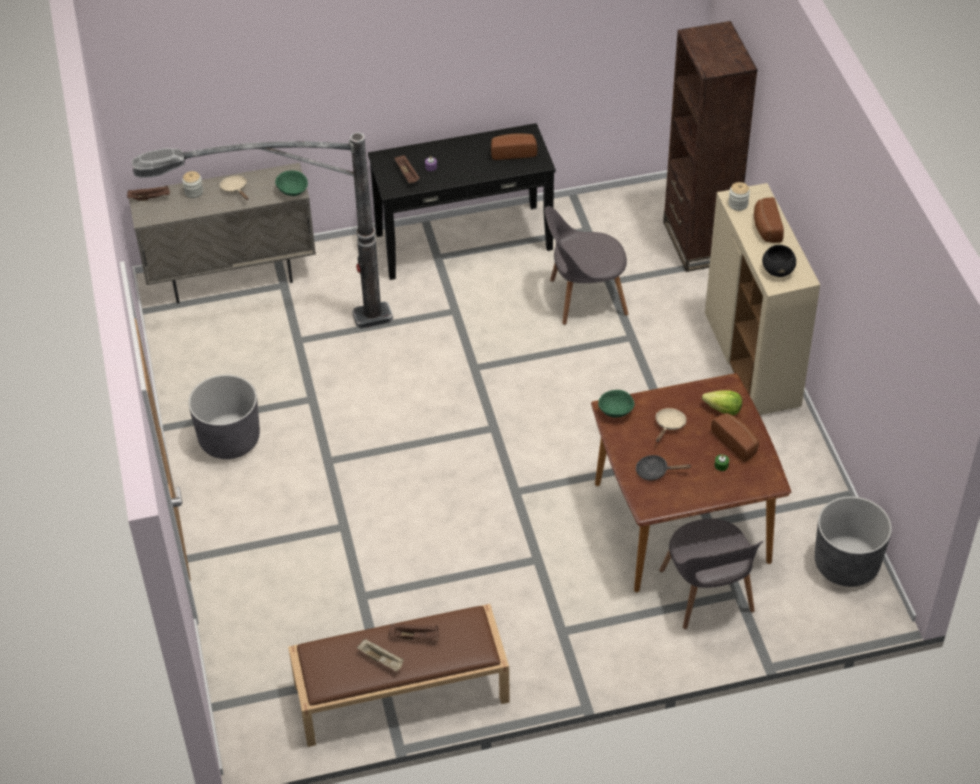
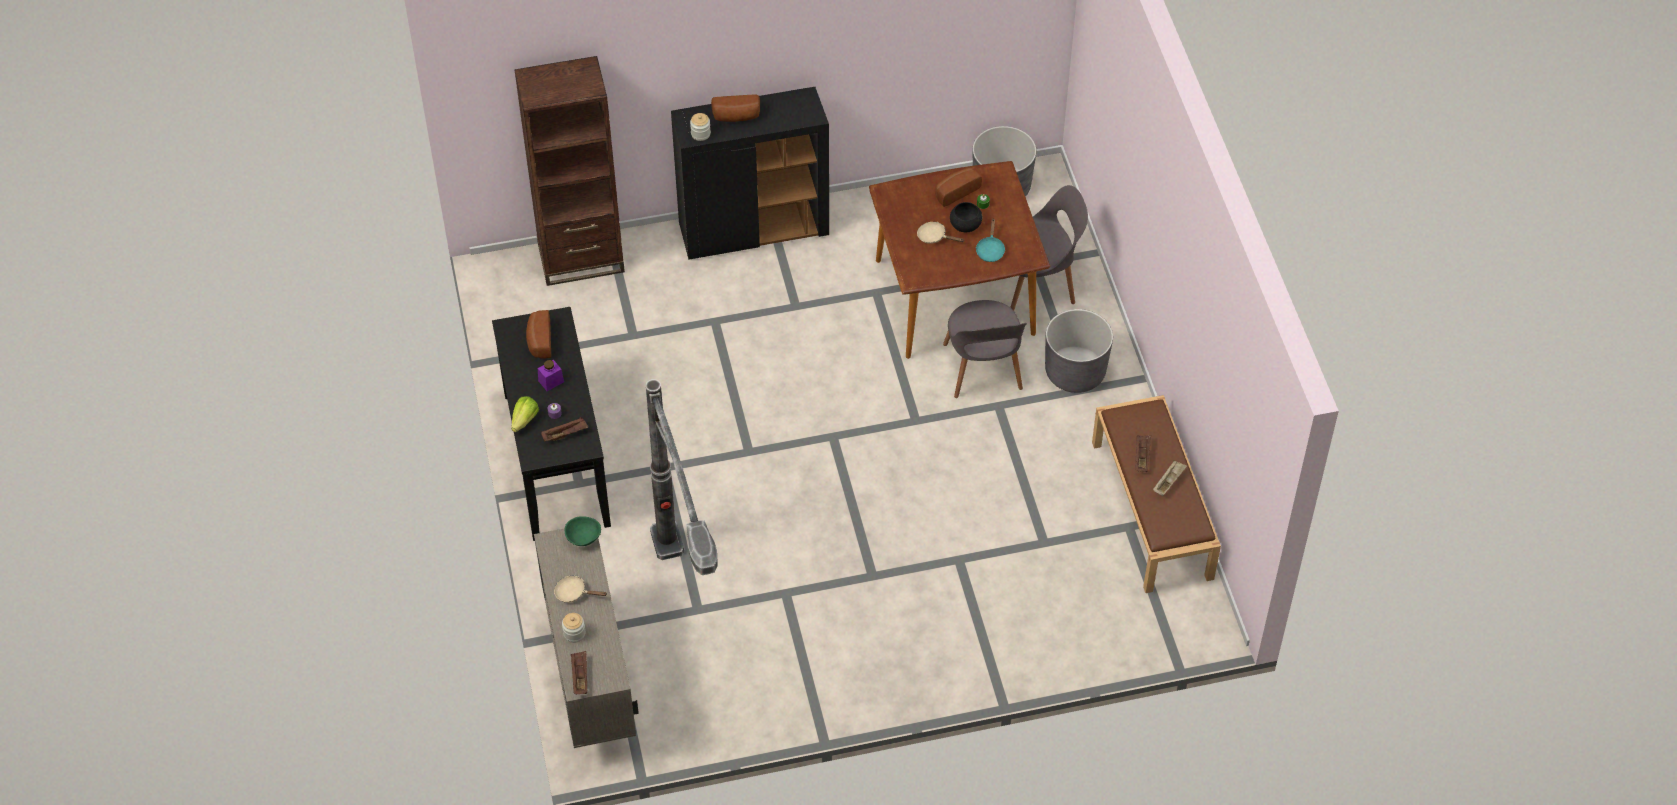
camera: 90 degrees left, 5 degrees up
grey planter [188,374,260,459] -> grey planter moved to [1045,309,1113,393]
beige frying pan [220,175,249,200] -> beige frying pan turned 45 degrees clockwise [554,575,607,603]
grey chair [545,206,629,325] -> grey chair moved to [943,300,1027,398]
green bowl [598,390,634,417] -> none
black frying pan [636,455,692,481] -> turquoise frying pan [976,218,1006,262]
lettuce [702,390,742,415] -> lettuce moved to [511,396,539,432]
beige cabinet [705,183,820,415] -> black cabinet [671,87,829,260]
black bowl [762,245,796,277] -> black bowl moved to [950,202,982,232]
none -> purple jar [538,360,564,391]

